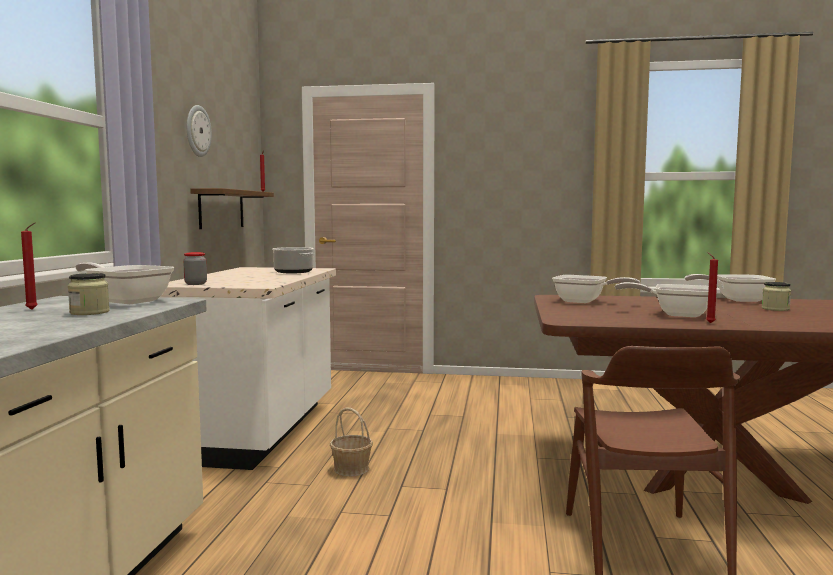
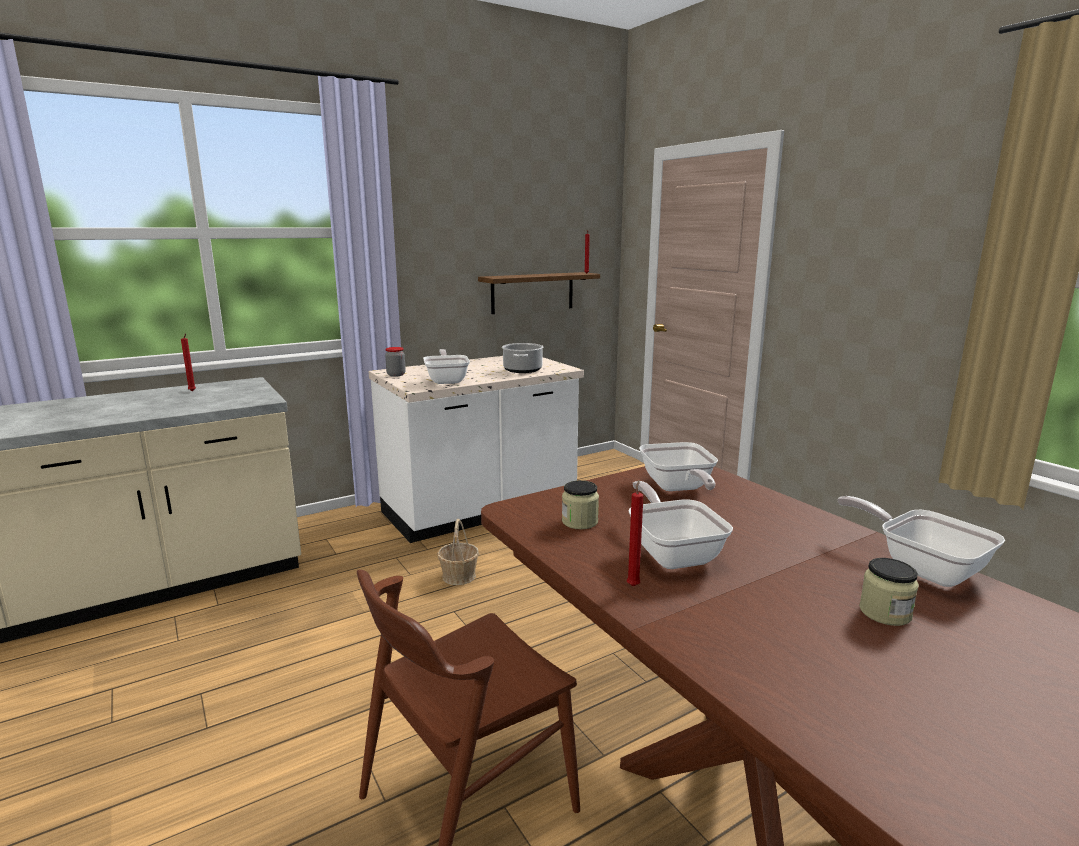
camera: 50 degrees right, 10 degrees up
jar [68,273,110,315] -> jar moved to [562,480,599,529]
frying pan [75,263,175,304] -> frying pan moved to [423,349,470,384]
wall clock [187,105,212,157] -> none

